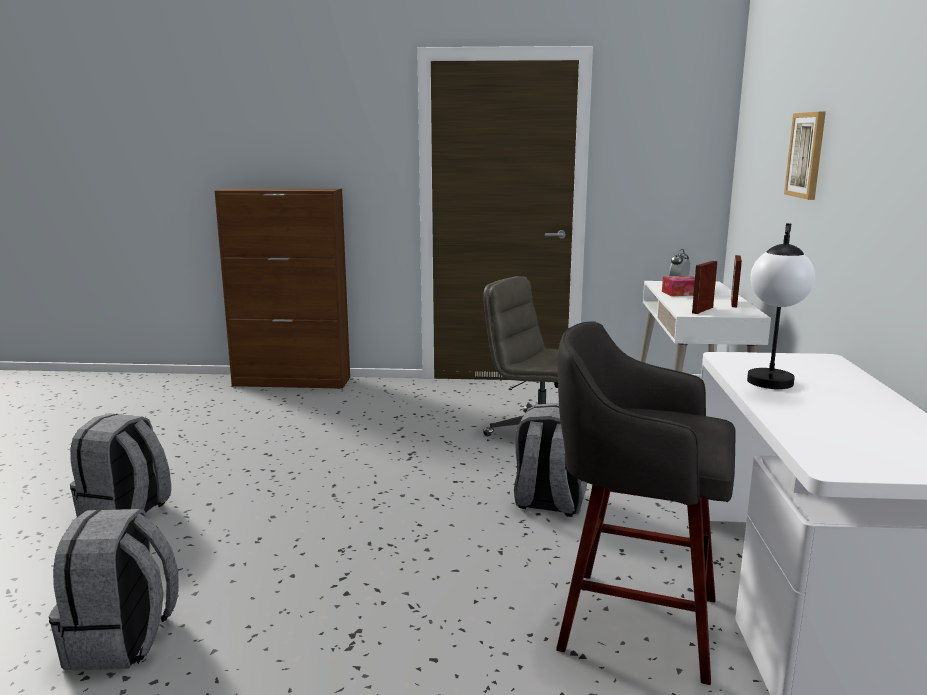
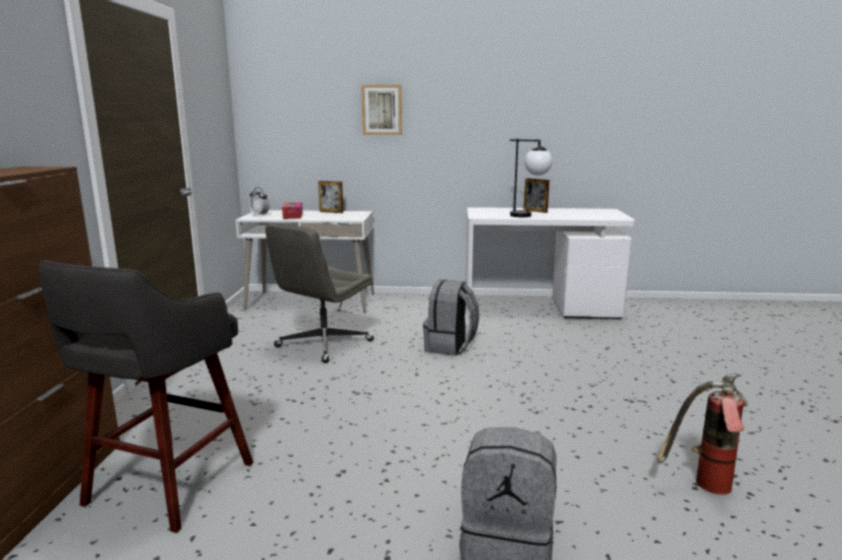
camera: 90 degrees left, 0 degrees up
grey backpack [49,509,179,671] -> fire extinguisher [657,373,748,495]
grey stool [556,321,736,685] -> grey stool moved to [38,260,254,533]
picture frame [692,261,717,314] -> picture frame moved to [524,178,550,213]

